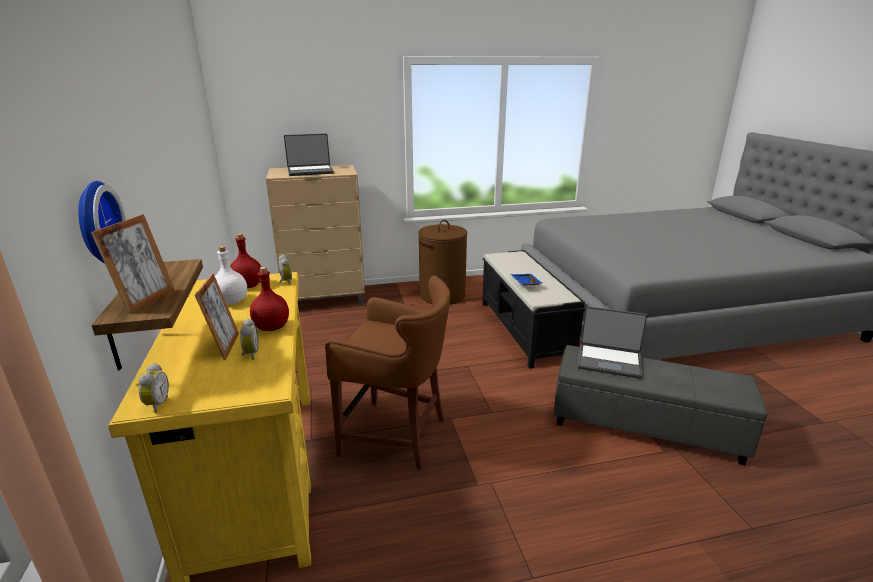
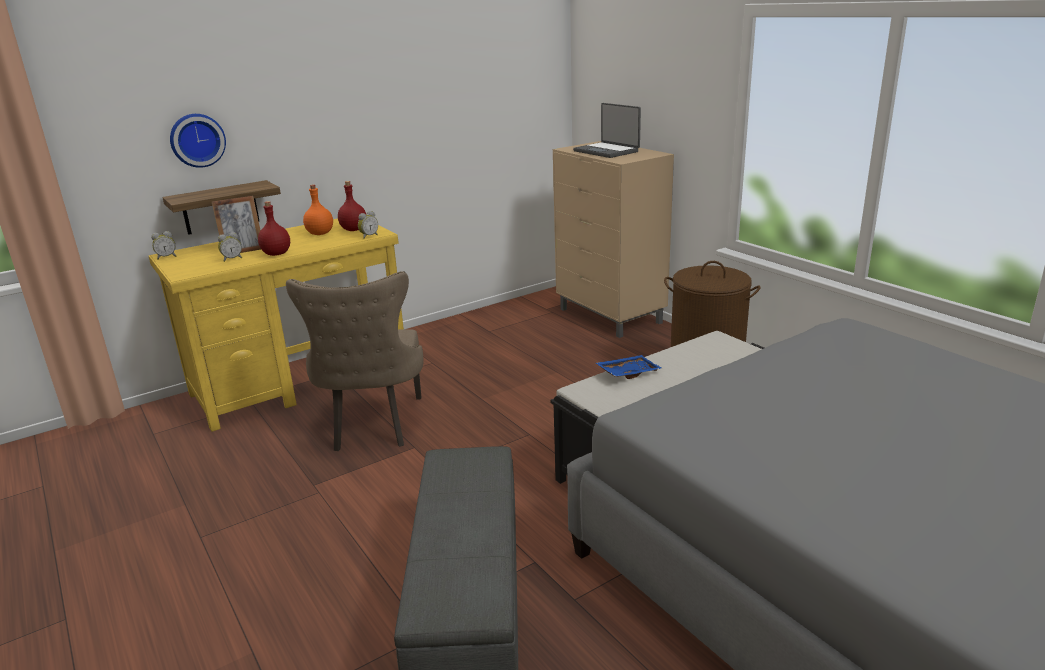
camera: 70 degrees right, 0 degrees up
picture frame [91,214,174,314] -> none
white bottle [215,246,247,305] -> orange bottle [303,184,333,235]
brown stool [325,275,450,470] -> beige chair [286,272,423,451]
laptop [578,306,647,379] -> none

